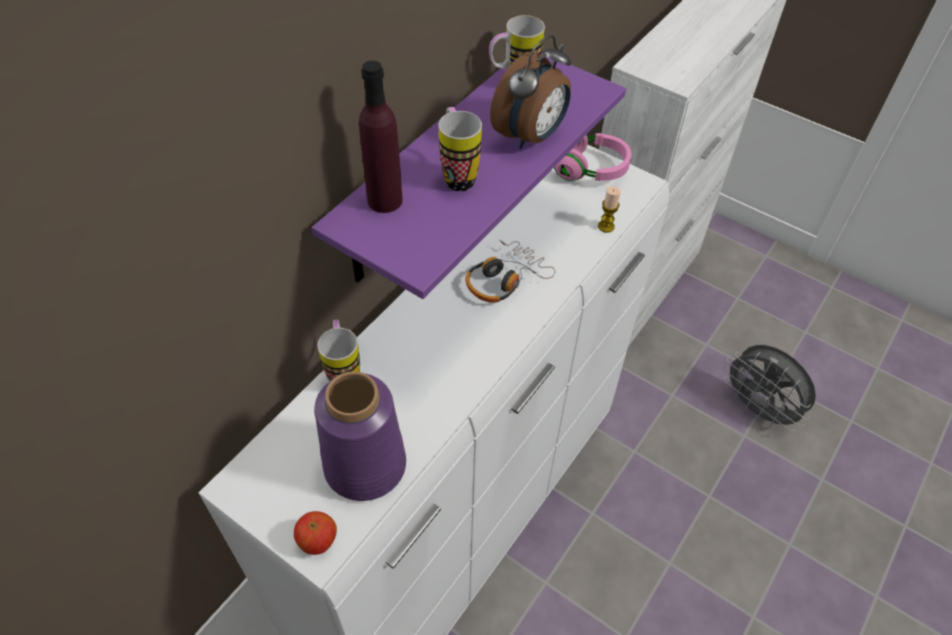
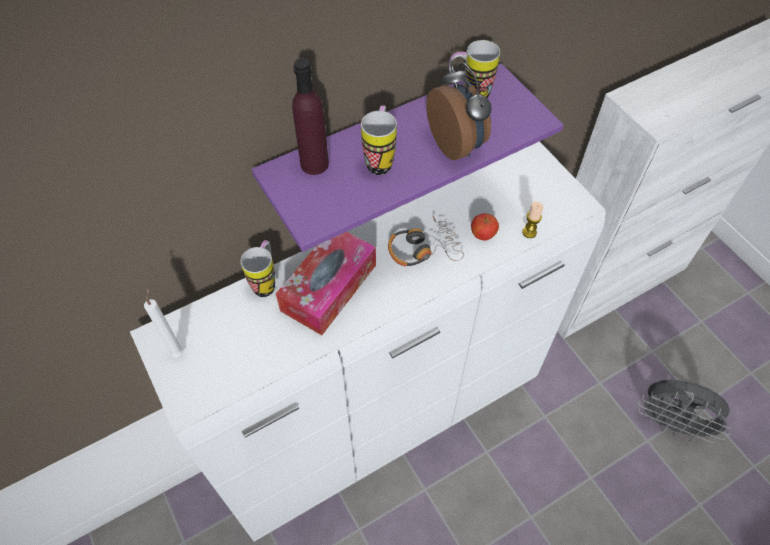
camera: 25 degrees right, 5 degrees up
apple [294,511,337,555] -> apple moved to [471,213,499,240]
purple vase [314,371,406,501] -> none
alarm clock [490,35,571,149] -> alarm clock turned 90 degrees counterclockwise [426,63,492,160]
pink headphones [554,133,632,181] -> none
grey fan [723,345,816,431] -> grey fan turned 45 degrees counterclockwise [638,380,733,443]
none -> white candle [144,287,184,357]
none -> tissue box [276,232,376,335]

